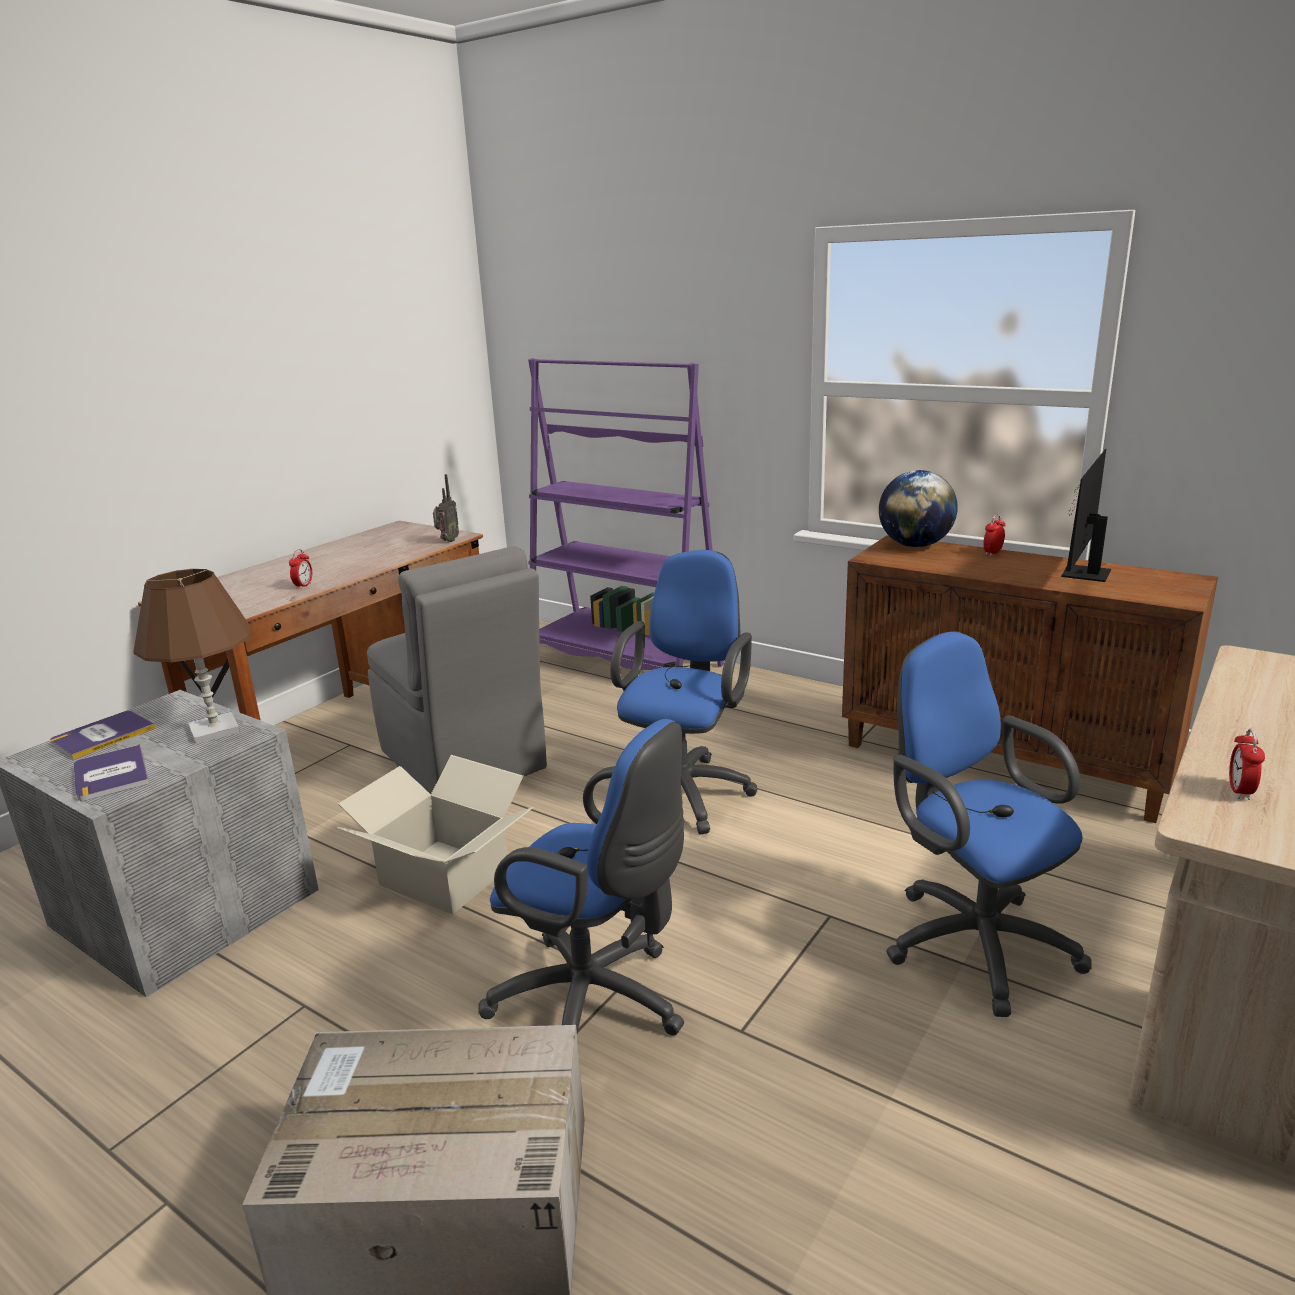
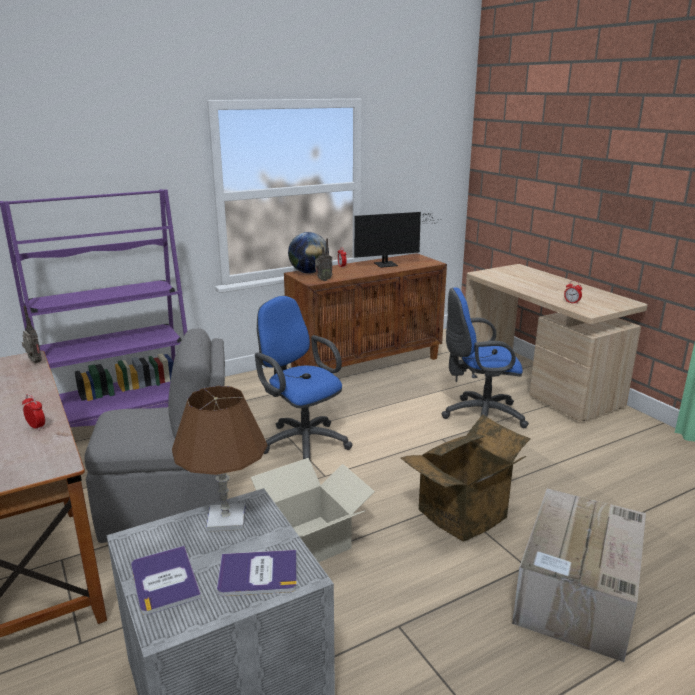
camera: 65 degrees left, 0 degrees up
blue office chair [479,719,684,1035] -> cardboard box [401,415,531,542]
monitor [1061,449,1111,582] -> monitor turned 75 degrees counterclockwise [354,212,434,268]
none -> radio [315,238,333,281]

